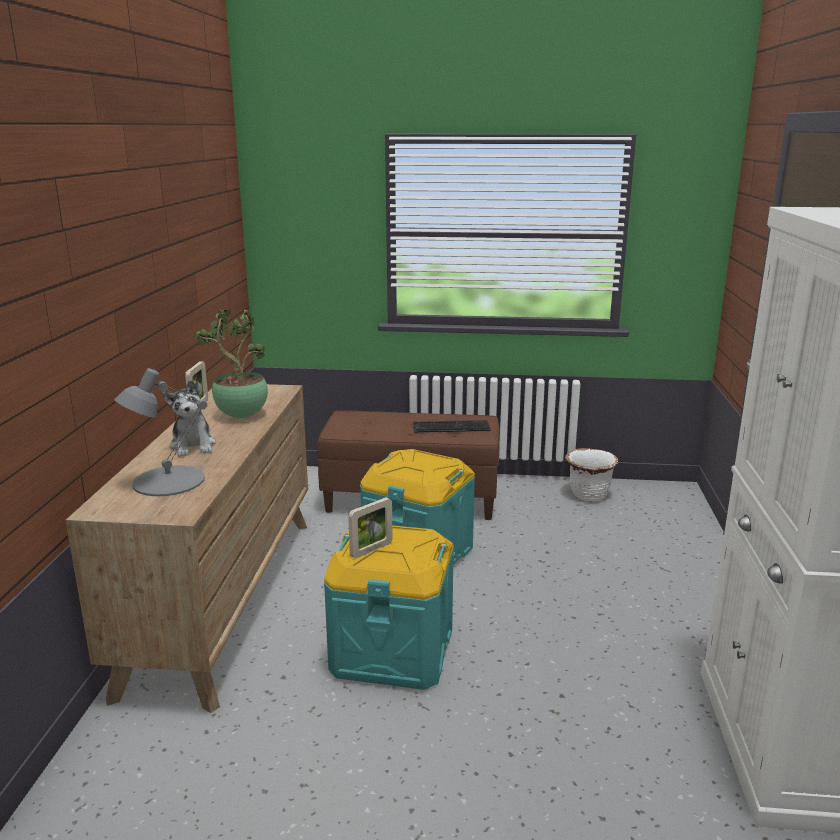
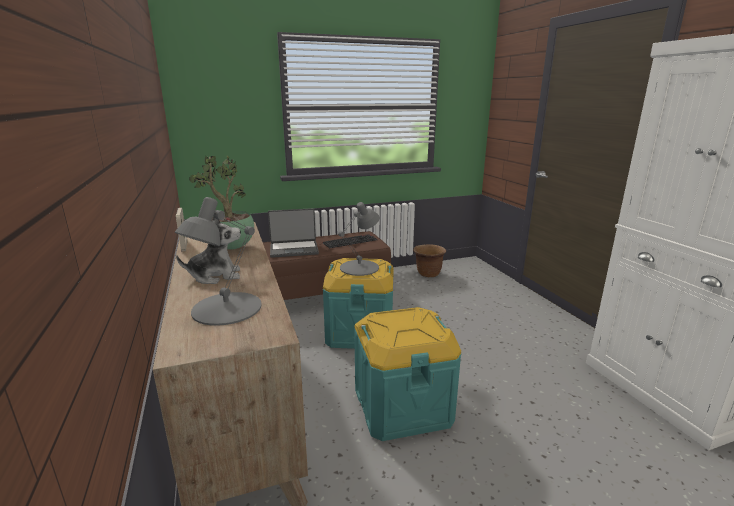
camera: 25 degrees left, 0 degrees up
plush toy [163,380,216,457] -> plush toy turned 60 degrees counterclockwise [176,216,241,284]
picture frame [348,497,393,558] -> none
white planter [565,448,618,502] -> brown planter [413,244,446,277]
none -> laptop [268,208,319,258]
none -> grey table lamp [338,202,379,276]

